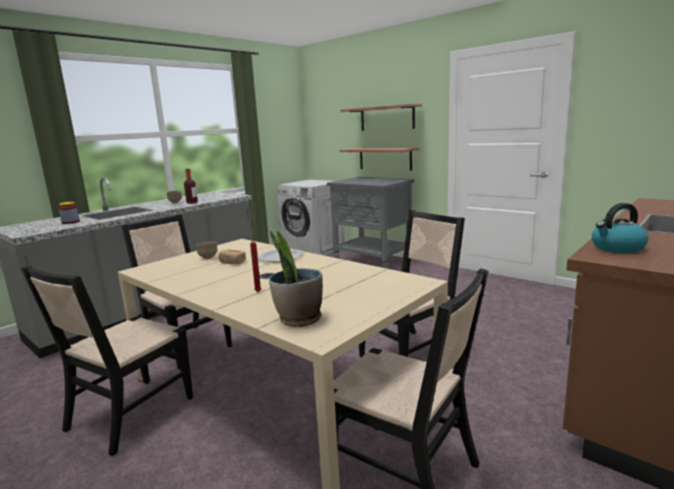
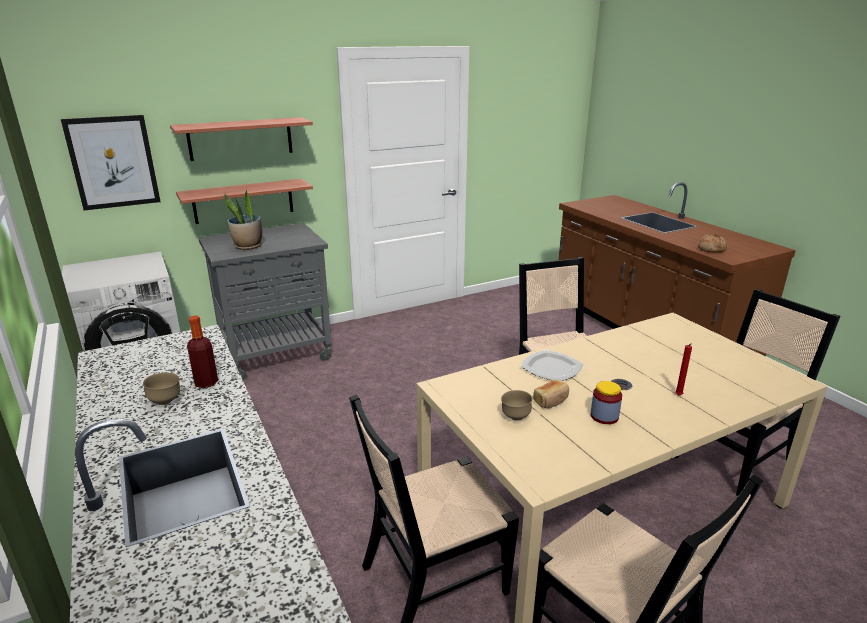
camera: 70 degrees left, 10 degrees up
jar [59,202,80,224] -> jar moved to [591,381,622,424]
potted plant [269,230,323,327] -> potted plant moved to [224,191,262,250]
kettle [592,203,648,253] -> bread [698,234,727,252]
none -> picture [61,115,161,211]

